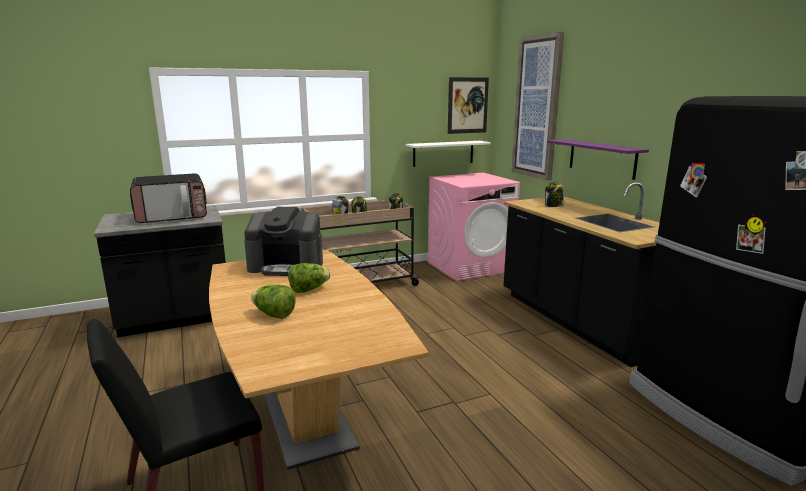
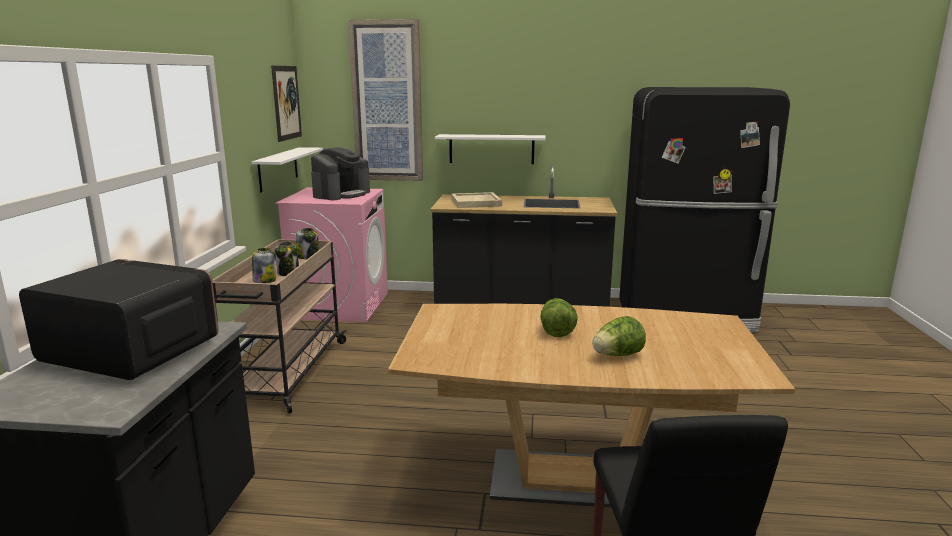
camera: 60 degrees left, 0 degrees up
microwave [130,173,207,223] -> microwave turned 75 degrees counterclockwise [19,259,219,380]
coffee machine [244,207,323,276] -> coffee machine moved to [311,147,370,200]
jar [545,182,564,207] -> beige tray [452,192,502,208]
purple shelf [547,139,649,180] -> white shelf [435,134,546,164]

